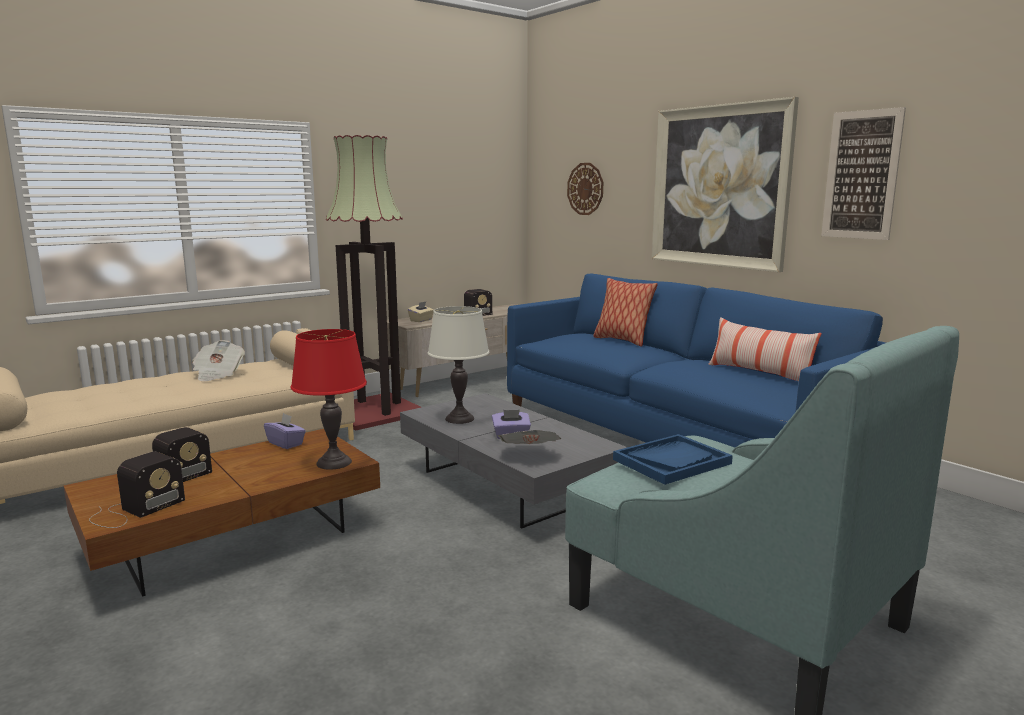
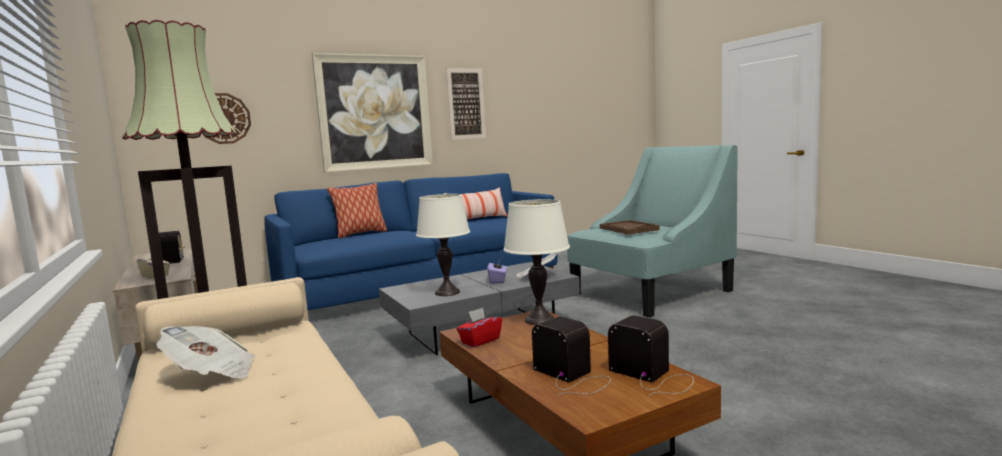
camera: 80 degrees left, 5 degrees down
purple tissue box [264,413,306,449] -> red tissue box [457,308,502,347]
red table lamp [291,329,367,470] -> white table lamp [503,199,570,325]
blue tray [613,434,733,485] -> brown tray [600,220,660,235]

